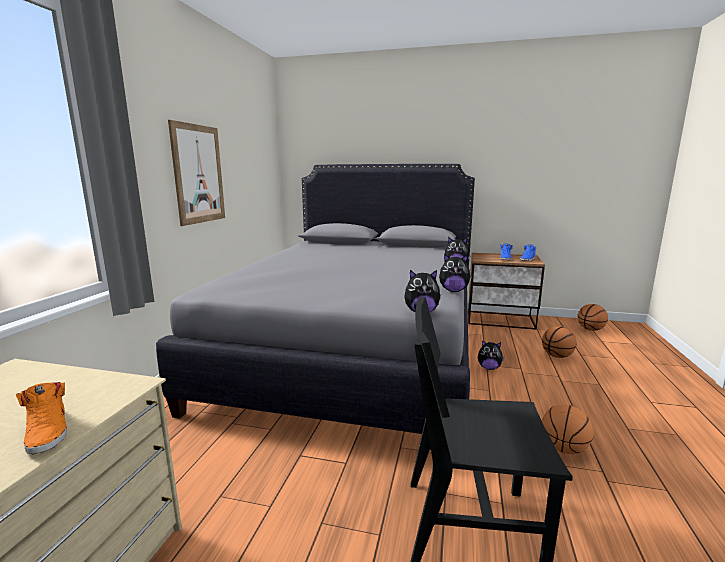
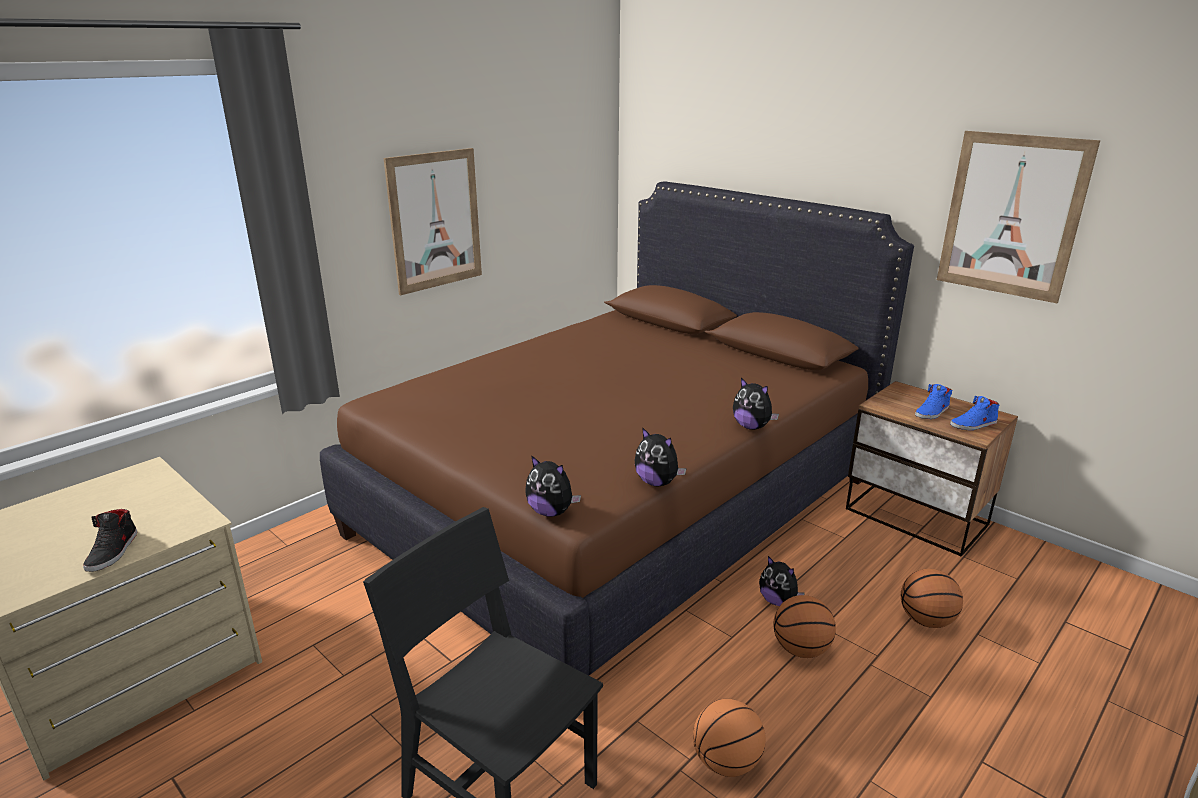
camera: 30 degrees right, 10 degrees up
orange shoe [16,382,67,454] -> black shoe [83,509,137,572]
grey bed [156,164,475,434] -> brown bed [320,181,914,676]
basketball [577,304,608,331] -> basketball moved to [774,595,836,658]
none -> picture [937,131,1100,303]

